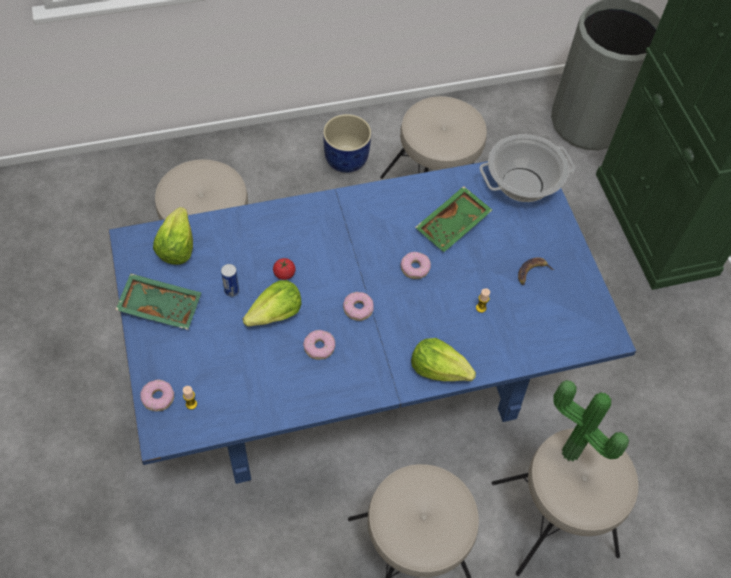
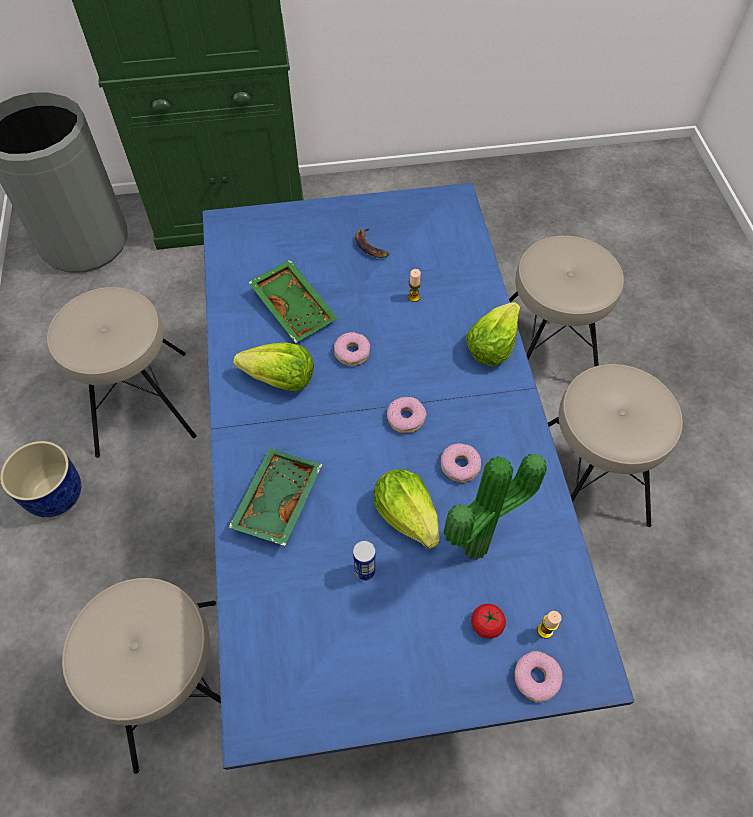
camera: 80 degrees left, 0 degrees up
green tray [115,273,201,330] -> green tray moved to [228,447,322,546]
lettuce [153,207,193,265] -> lettuce moved to [233,343,314,391]
tomato [273,258,295,280] -> tomato moved to [471,604,506,639]
cooking pot [480,134,575,202] -> none
potted plant [553,380,629,462] -> potted plant moved to [444,454,547,560]

